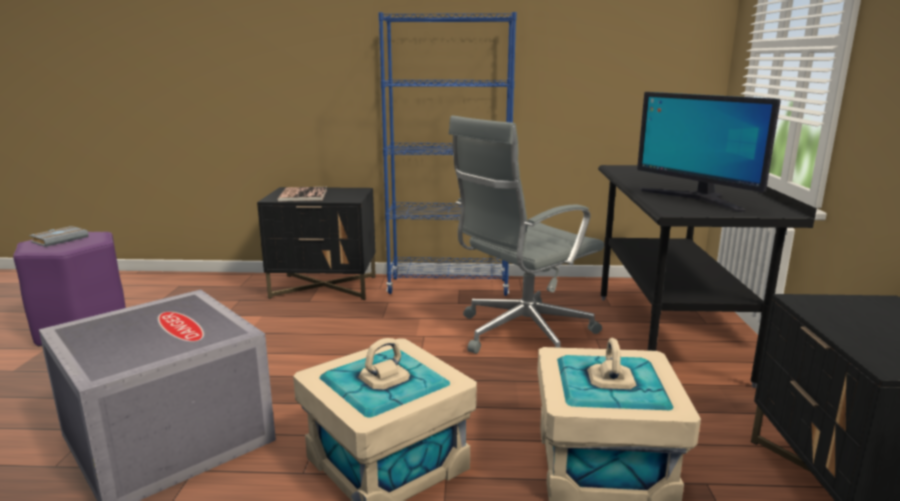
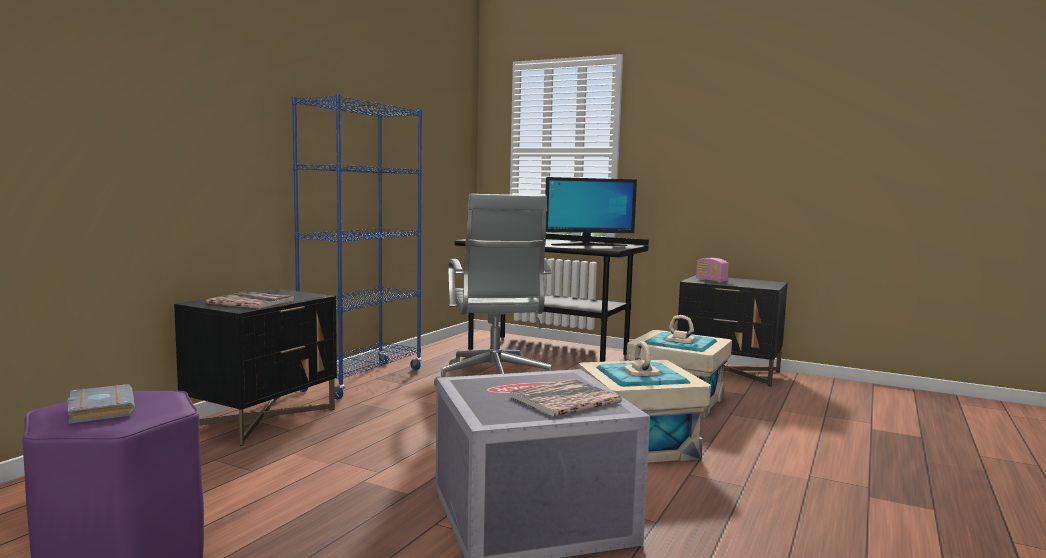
camera: 65 degrees left, 10 degrees down
none -> book [510,379,622,417]
none -> radio [696,258,729,283]

